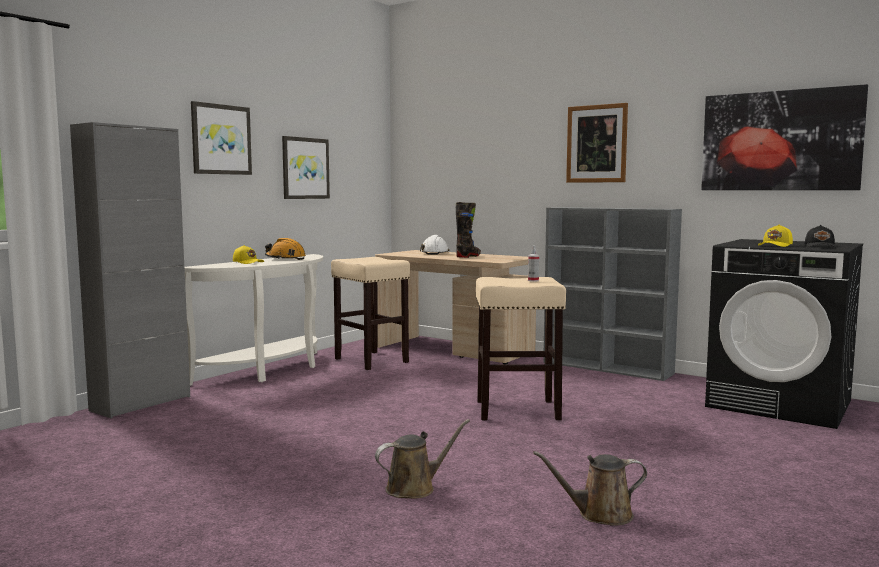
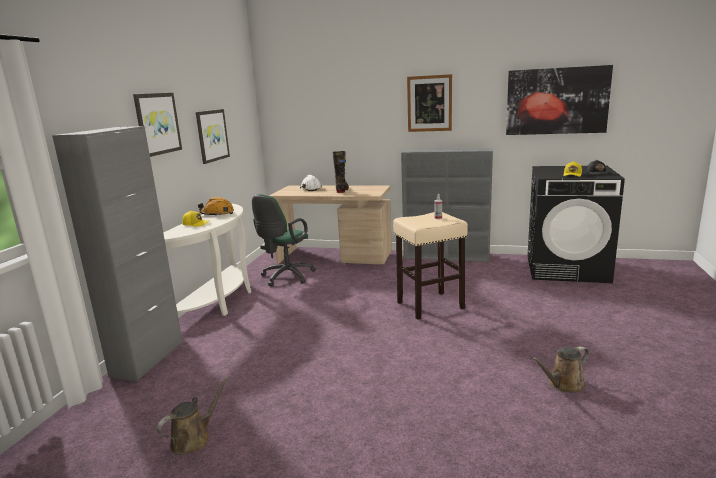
camera: 20 degrees left, 10 degrees up
beige stool [331,257,410,370] -> green office chair [252,194,316,286]
brown watering can [375,419,470,499] -> brown watering can moved to [157,376,229,455]

